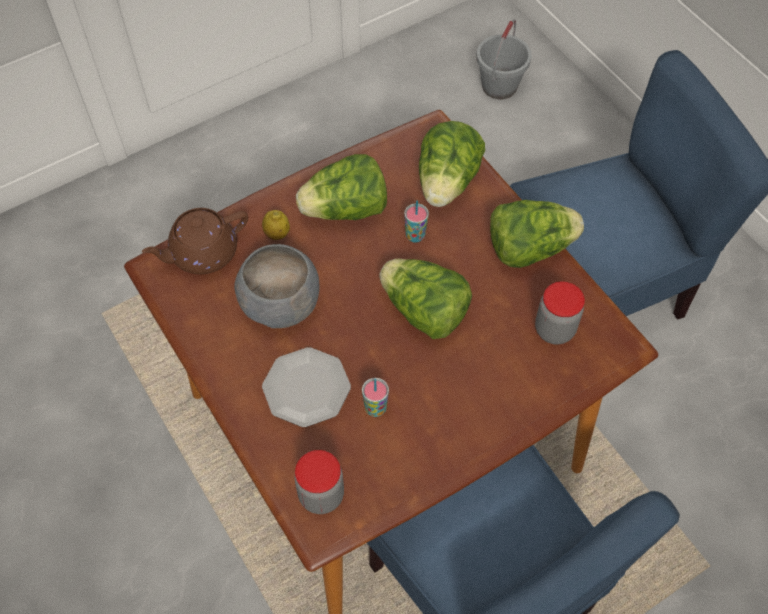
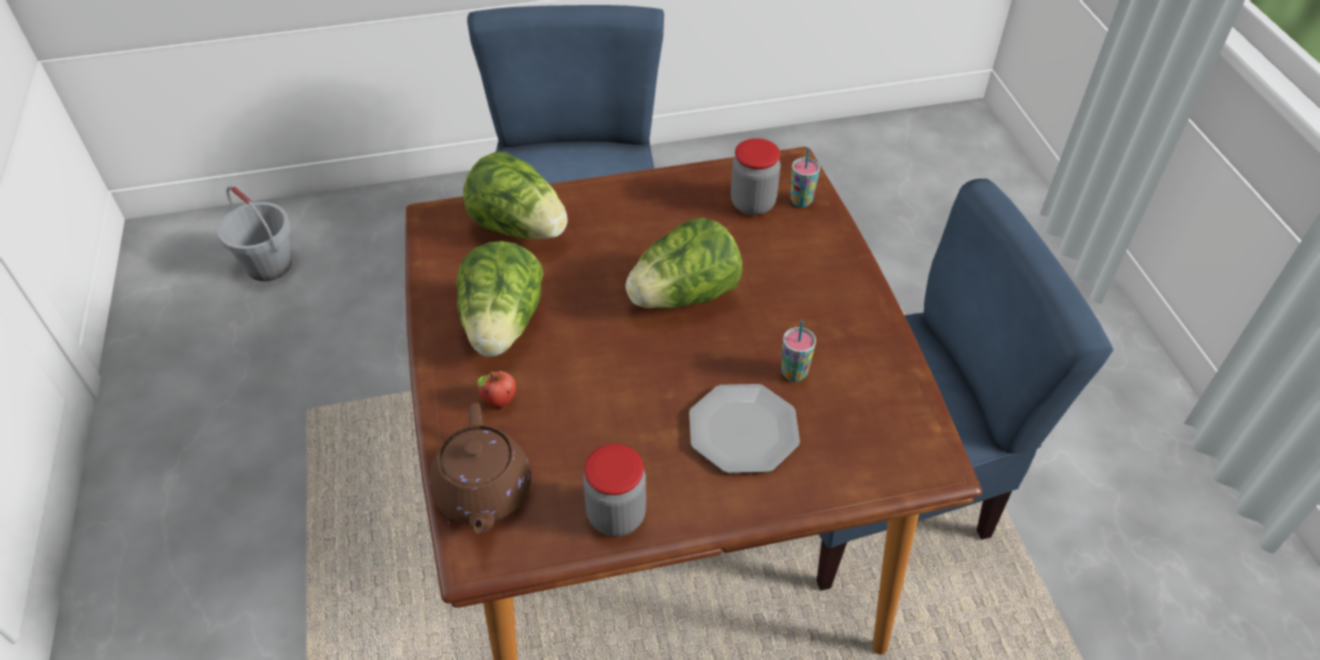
camera: 70 degrees left, 10 degrees down
grey bowl [234,244,320,328] -> none
lemon [262,210,290,240] -> apple [477,371,516,409]
jar [294,450,344,514] -> jar moved to [583,444,646,537]
cup [404,200,429,243] -> cup moved to [790,147,820,207]
lettuce [490,200,584,268] -> none

